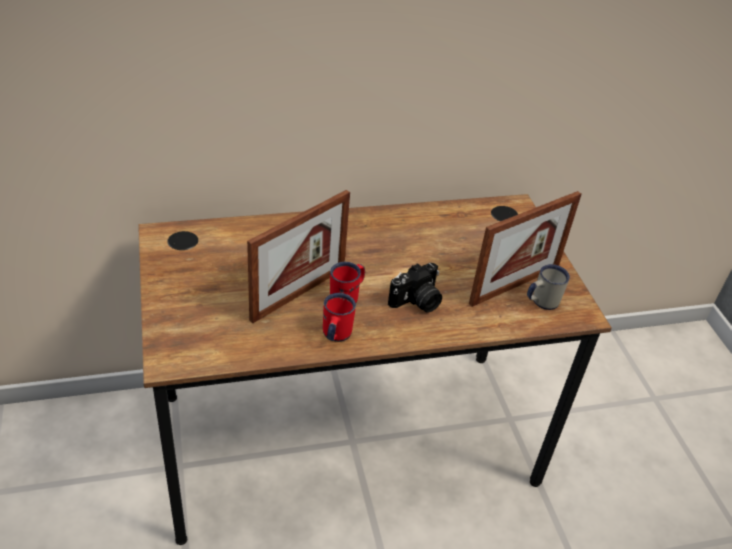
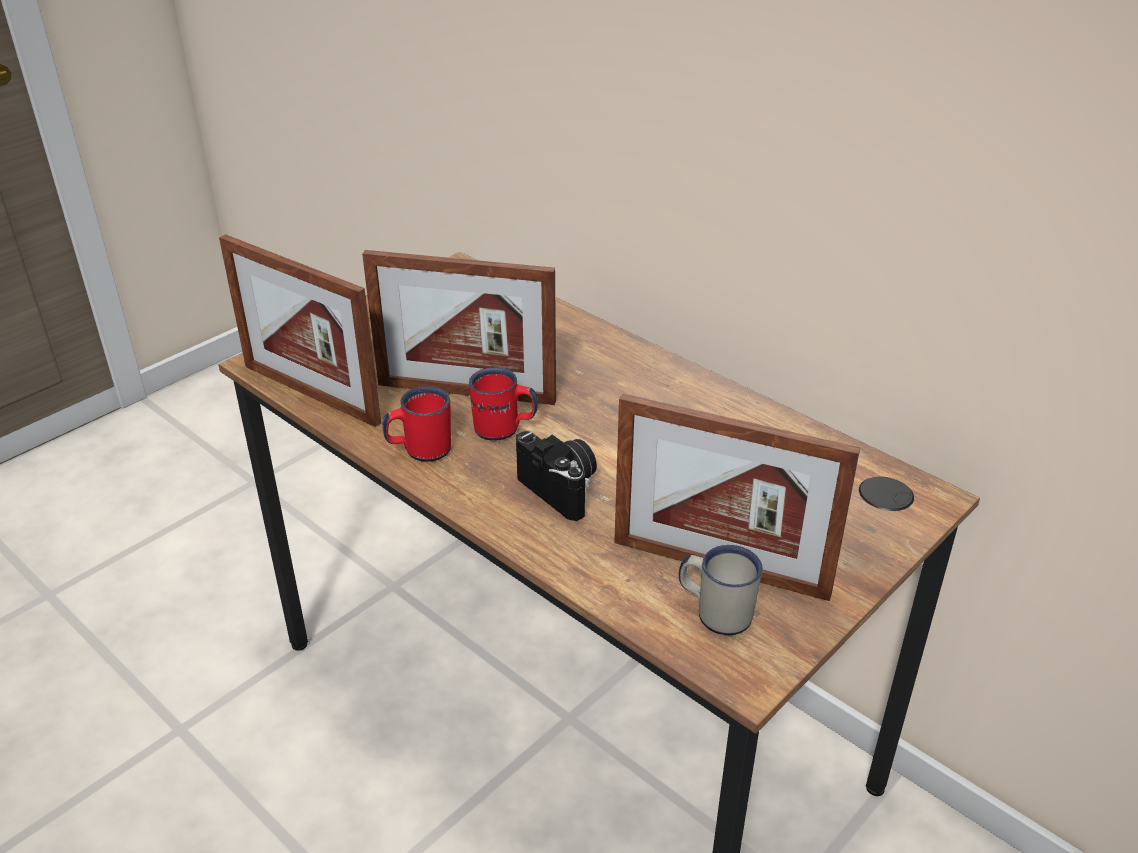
camera: 60 degrees right, 5 degrees down
camera [388,263,442,312] -> camera turned 150 degrees counterclockwise [516,431,597,521]
none -> picture frame [219,234,381,427]

